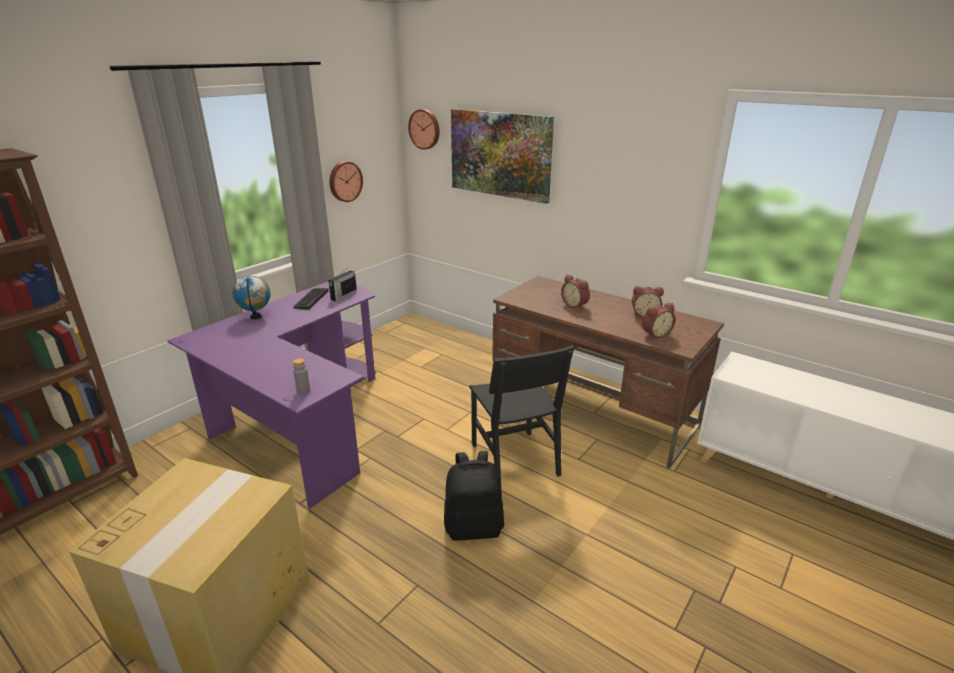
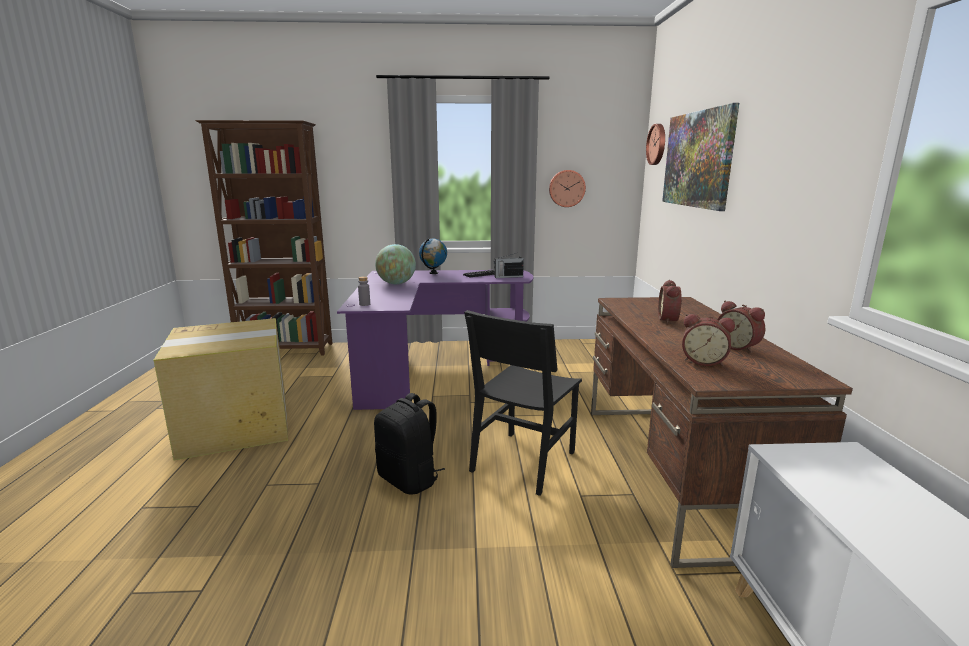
camera: 50 degrees right, 10 degrees down
none -> globe [375,244,416,284]

